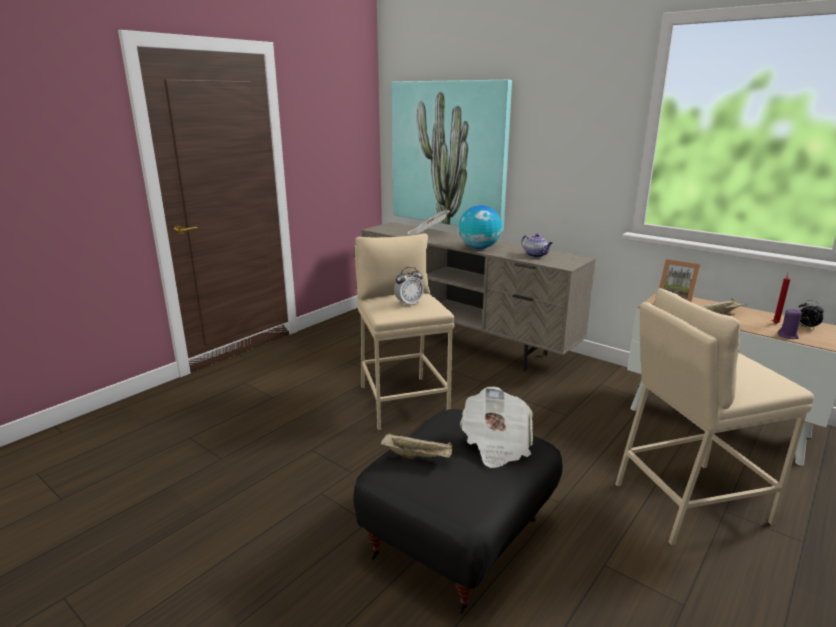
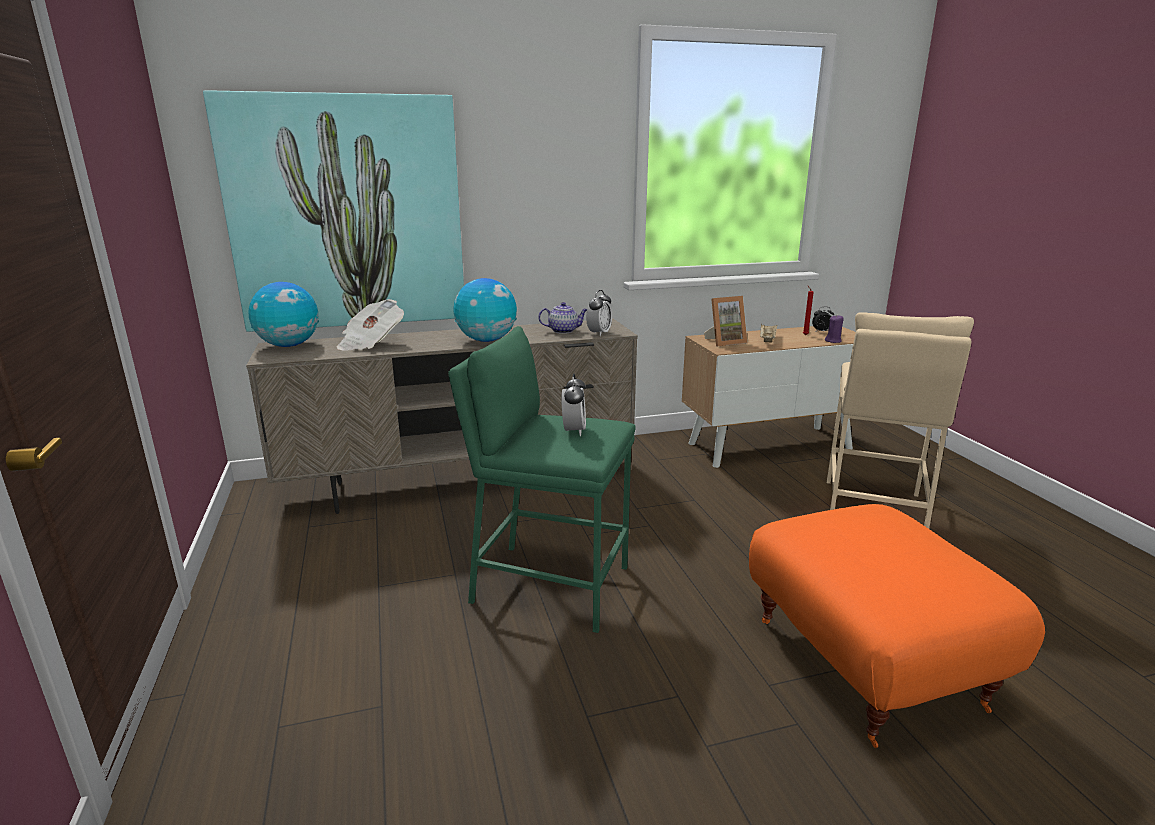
camera: 55 degrees left, 0 degrees up
black ottoman [354,409,563,614] -> orange ottoman [749,504,1045,748]
beige stool [355,234,455,430] -> green stool [448,326,636,633]
beige tray [381,433,452,459] -> none
newspaper [460,387,533,468] -> none
none -> globe [248,282,319,347]
none -> alarm clock [586,290,612,336]

